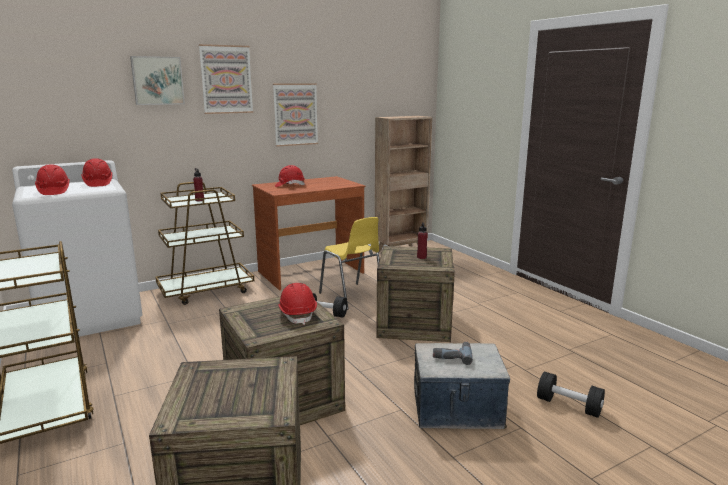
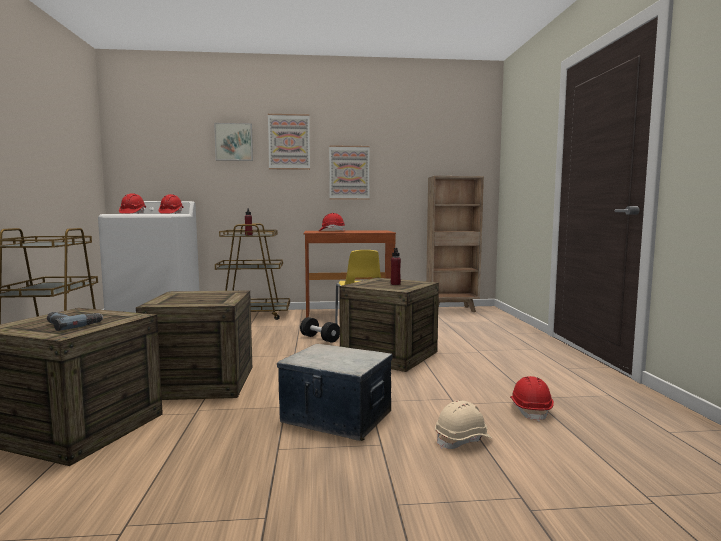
camera: 25 degrees right, 10 degrees down
red hard hat [278,283,317,325] -> red hard hat moved to [510,376,554,422]
power drill [433,342,473,365] -> power drill moved to [47,312,103,331]
black dumbbell [537,371,605,418] -> beige hard hat [435,400,492,449]

